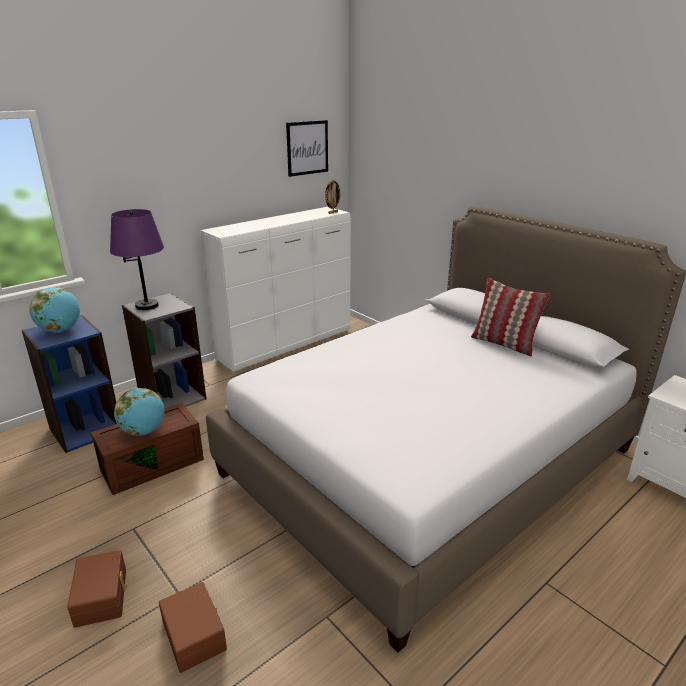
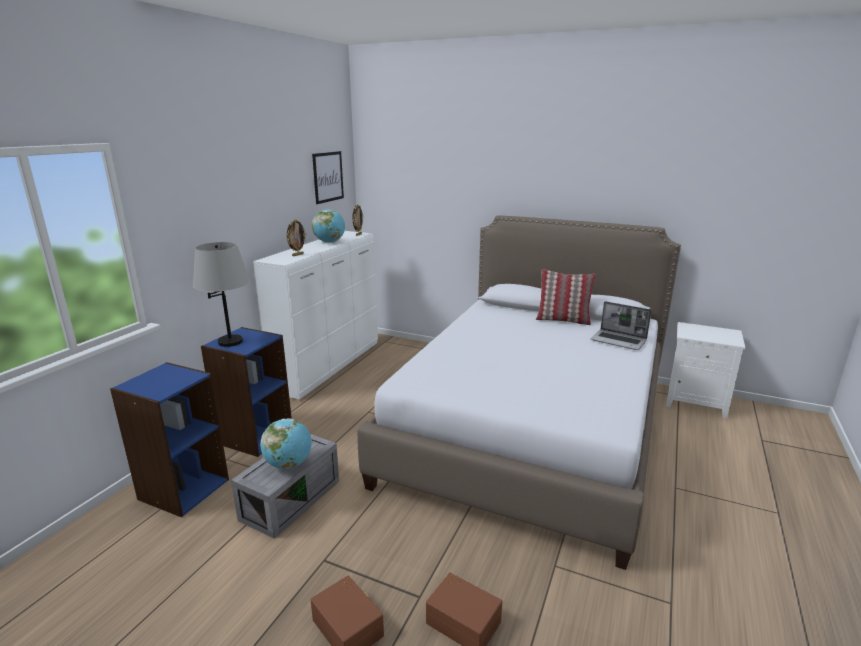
camera: 25 degrees left, 5 degrees down
globe [29,287,80,333] -> globe moved to [312,209,345,243]
brown storage box [91,403,204,495] -> grey storage box [231,434,339,539]
purple table lamp [110,209,164,310] -> grey table lamp [193,242,250,347]
grey bookcase [122,293,206,408] -> blue bookcase [201,327,292,457]
none -> picture frame [286,219,307,256]
none -> laptop [591,301,651,350]

